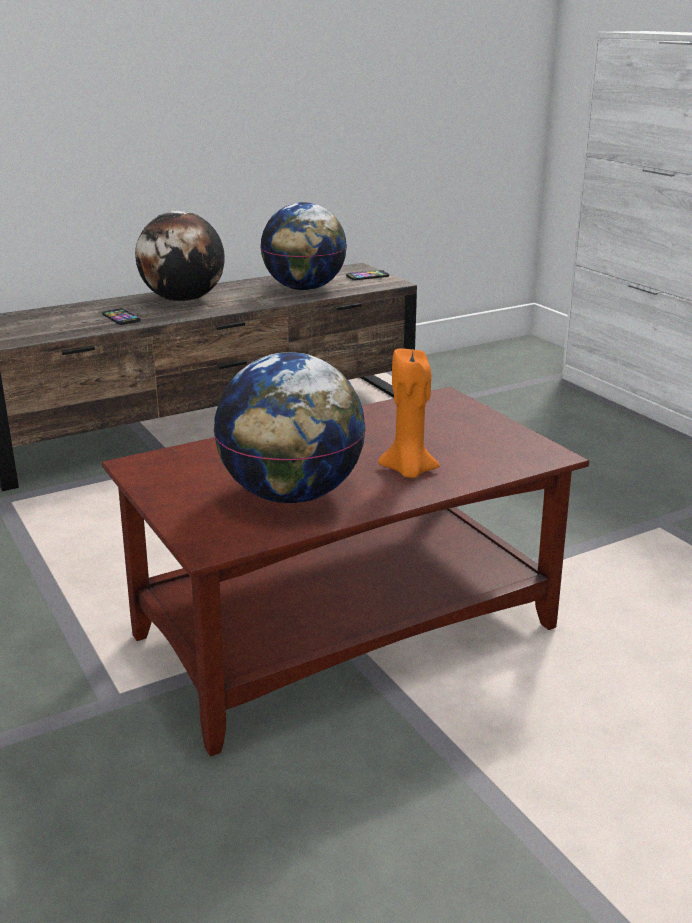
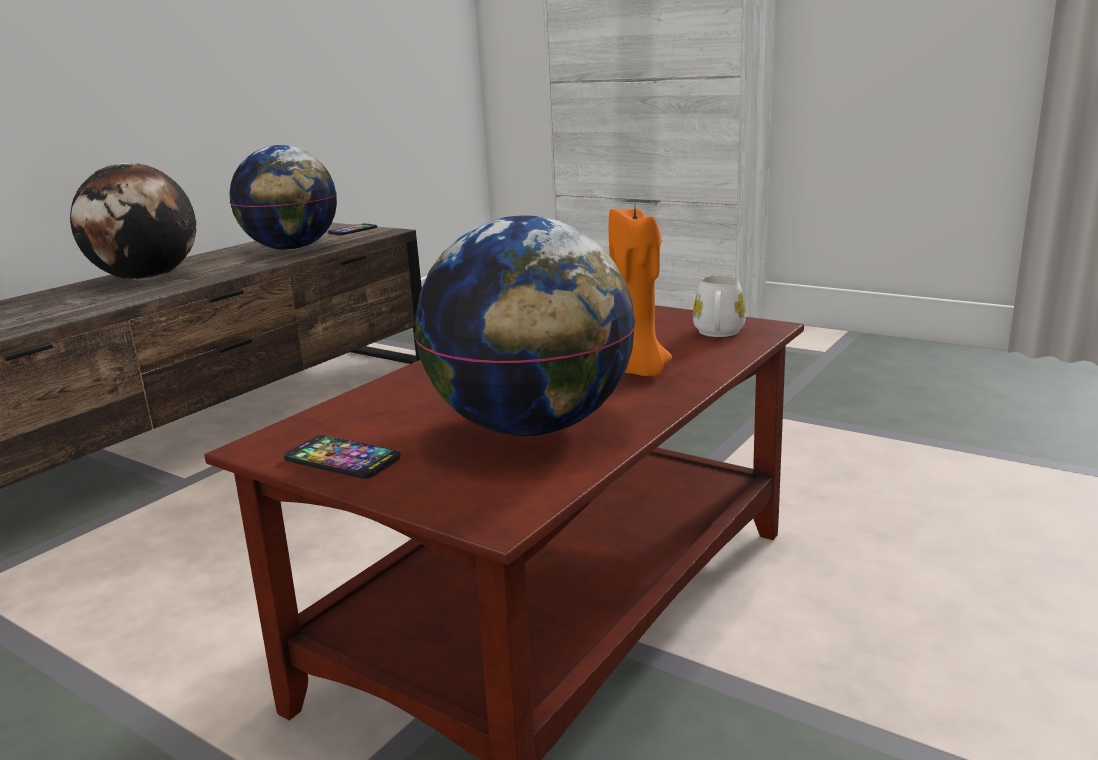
camera: 25 degrees left, 5 degrees down
phone [102,308,141,325] -> phone moved to [284,435,401,479]
none -> white mug [693,275,746,337]

